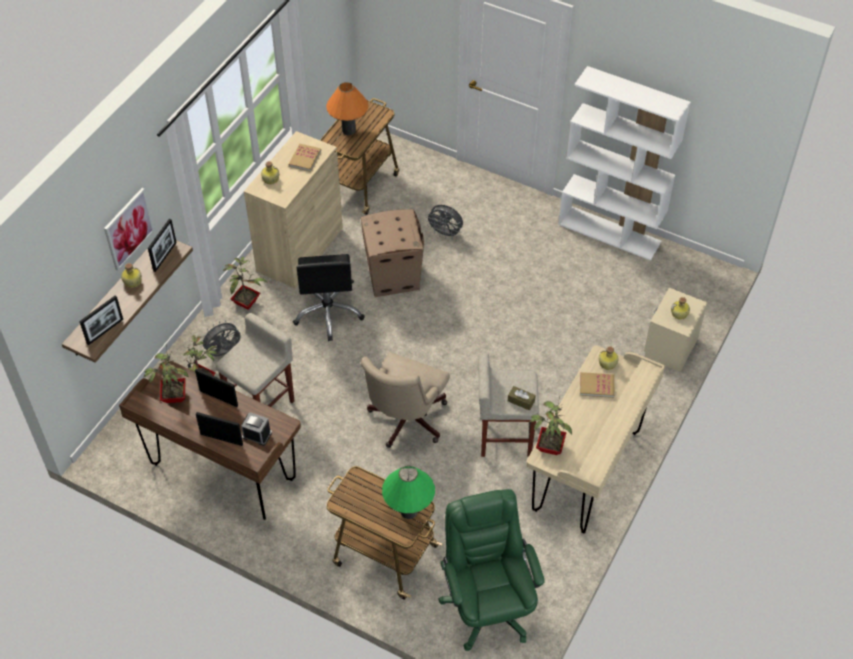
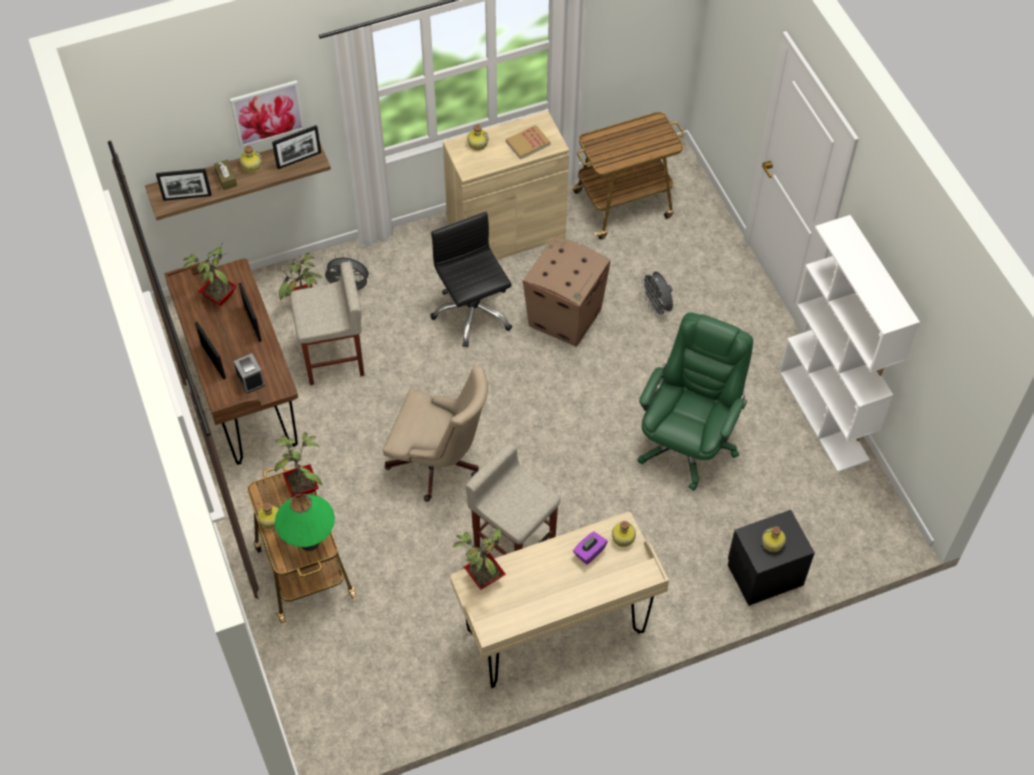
camera: 40 degrees right, 5 degrees up
potted plant [223,257,268,310] -> potted plant moved to [275,432,322,498]
black office chair [293,254,365,341] -> black office chair turned 120 degrees clockwise [430,212,512,347]
orange table lamp [326,82,369,135] -> none
beige office chair [361,352,450,448] -> beige office chair turned 135 degrees counterclockwise [383,366,488,502]
green office chair [438,489,545,651] -> green office chair moved to [638,312,753,491]
brown tissue box [508,386,536,410] -> brown tissue box moved to [214,160,237,190]
book [580,372,614,398] -> purple tissue box [573,532,608,565]
beige nightstand [644,288,707,372] -> black nightstand [728,510,815,606]
none -> bottle [257,503,279,529]

